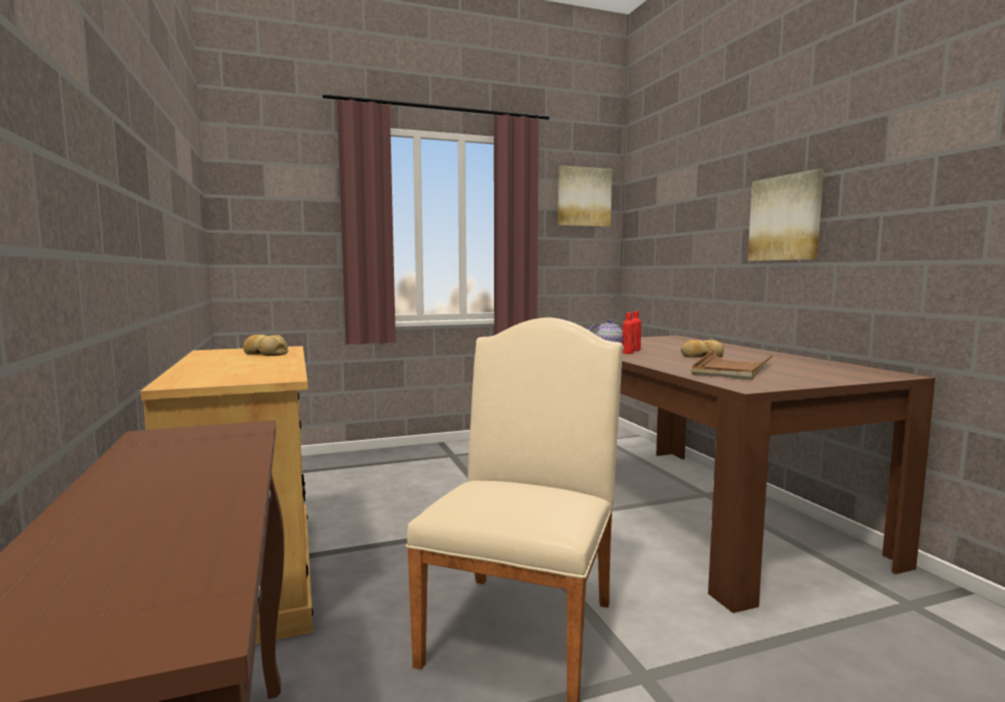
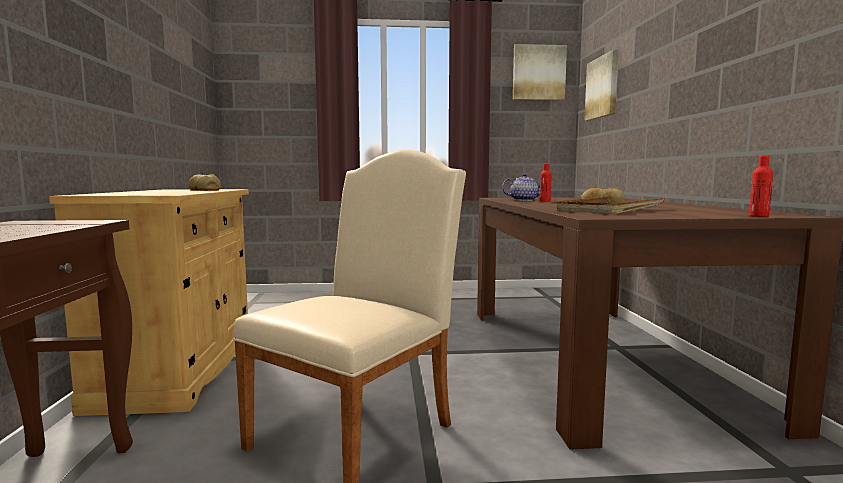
camera: 15 degrees right, 0 degrees up
red bottle [622,313,635,354] -> red bottle moved to [749,156,773,217]
picture [748,169,824,261] -> picture moved to [584,50,619,121]

